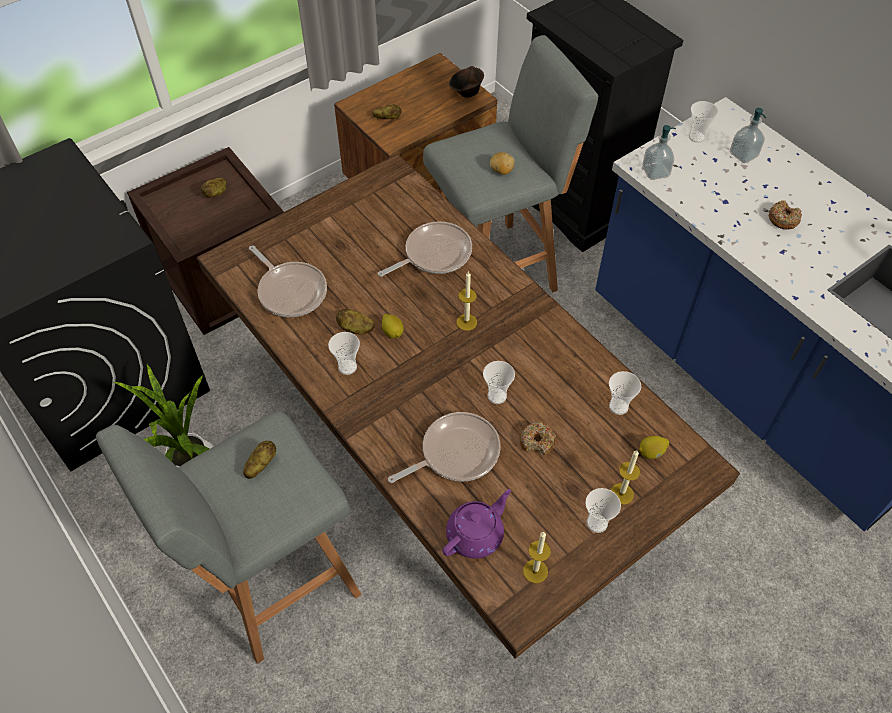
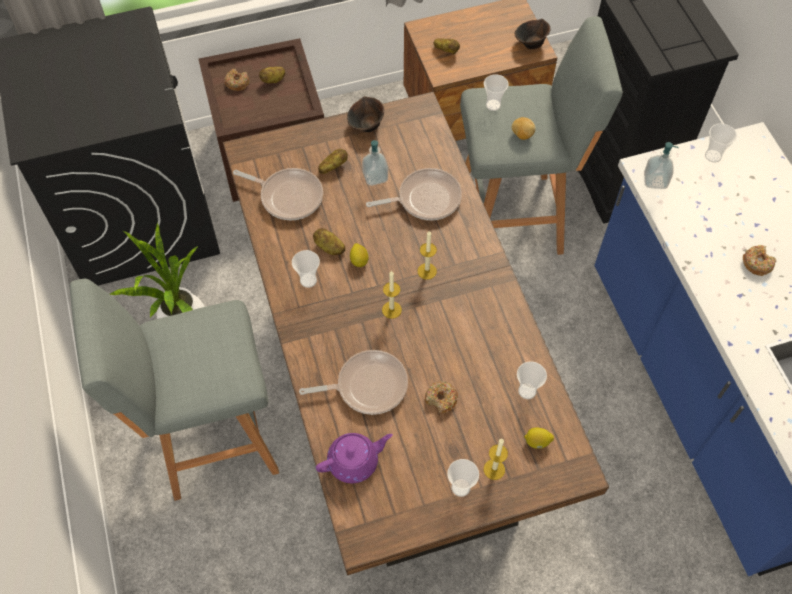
camera: 20 degrees right, 5 degrees up
potato [243,441,276,479] -> potato moved to [318,149,348,174]
frying pan [249,245,327,317] -> frying pan turned 45 degrees counterclockwise [233,168,323,220]
cup [483,361,515,404] -> cup moved to [484,74,509,111]
candle [523,532,551,583] -> candle moved to [382,271,402,319]
soap dispenser [730,108,766,163] -> soap dispenser moved to [362,140,388,186]
none -> donut [224,69,249,91]
none -> brown bowl [347,96,384,132]

